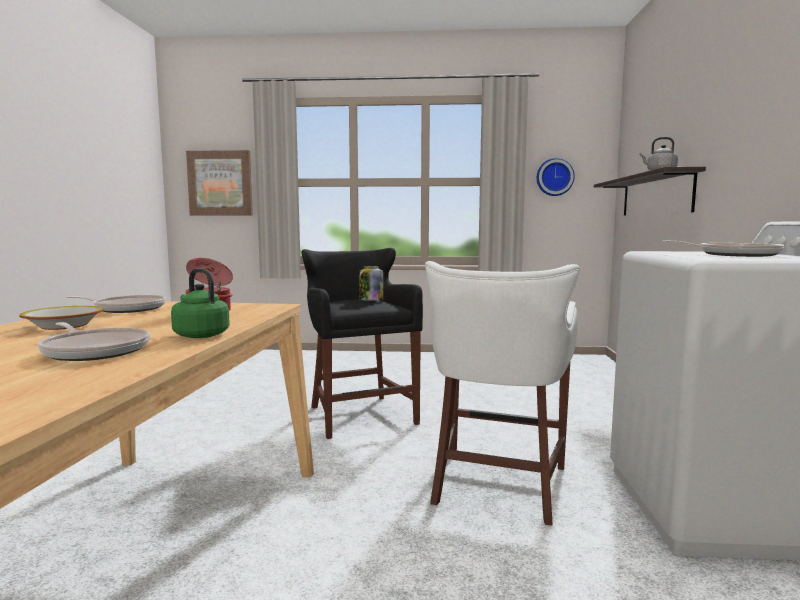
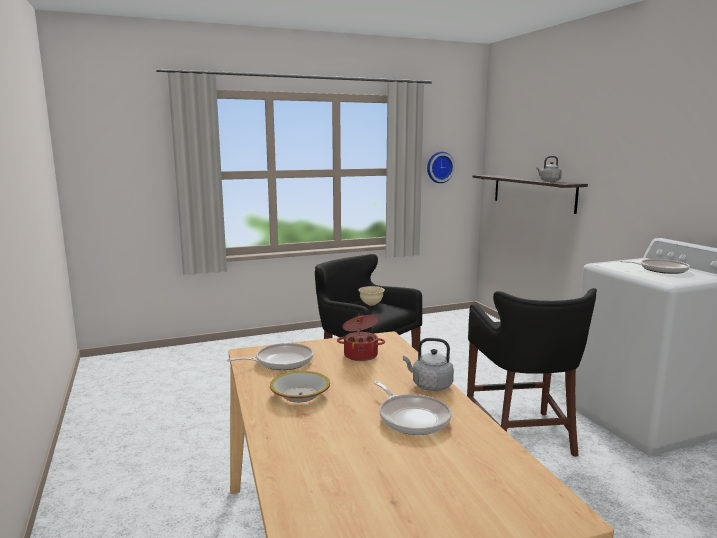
camera: 25 degrees left, 5 degrees up
frying pan [38,322,150,361] -> frying pan turned 45 degrees clockwise [374,381,452,435]
green kettle [171,268,230,338] -> grey kettle [403,338,454,391]
picture [186,150,253,215] -> none
jar [359,266,383,301] -> beige bowl [358,286,385,306]
white stool [425,261,580,525] -> black stool [467,288,597,457]

